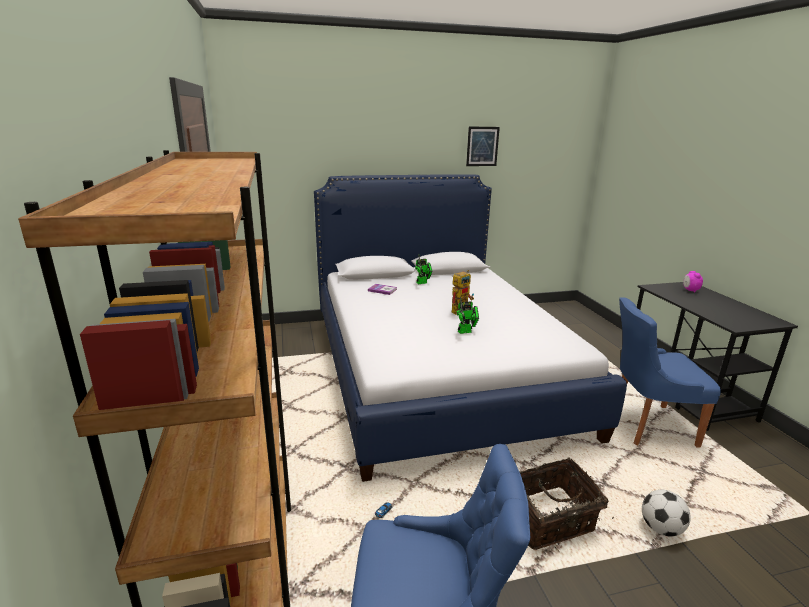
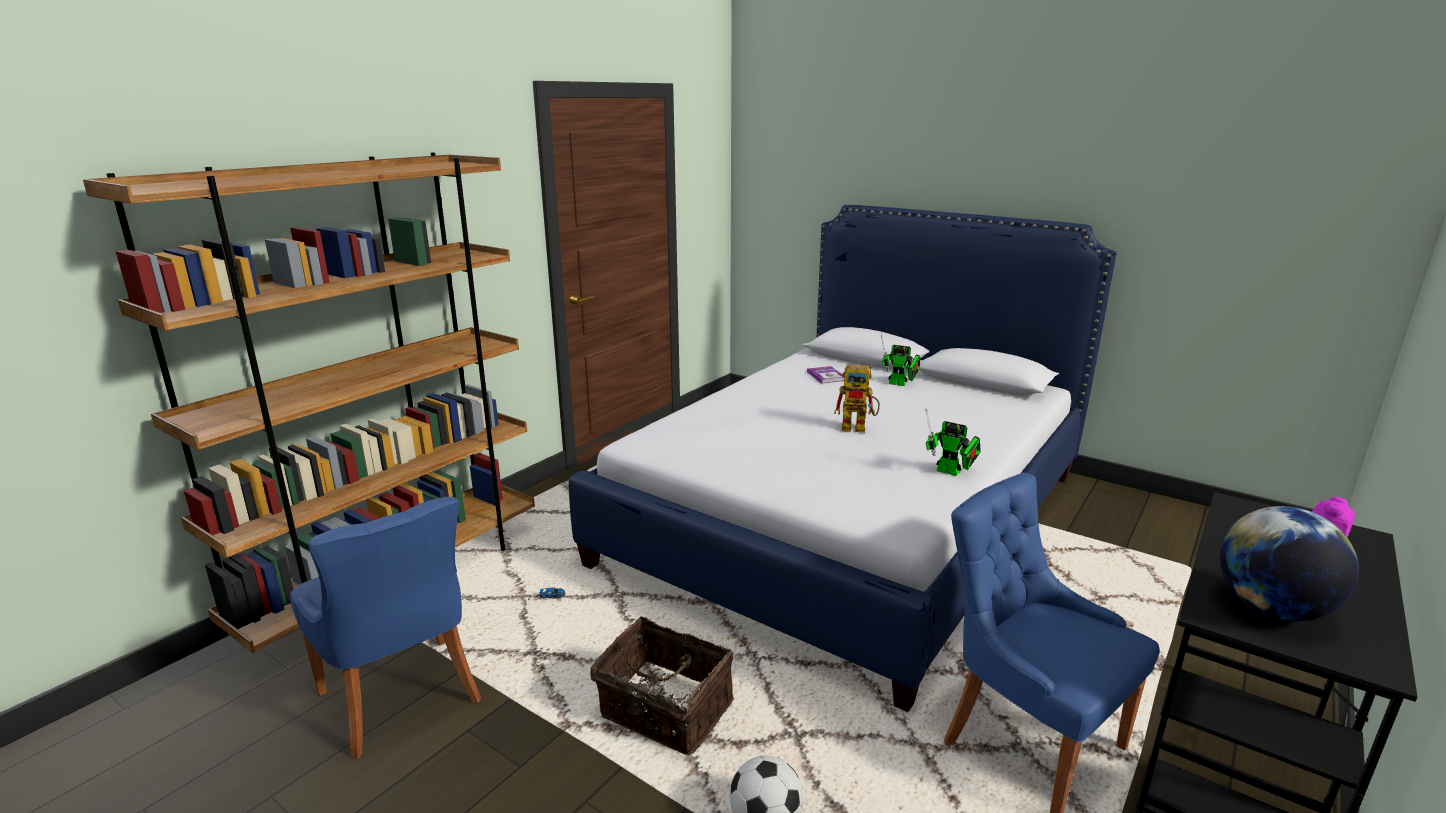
camera: 50 degrees right, 0 degrees up
toy robot [456,297,479,334] -> toy robot moved to [926,408,980,476]
picture [466,127,500,166] -> none
none -> globe [1220,506,1359,621]

